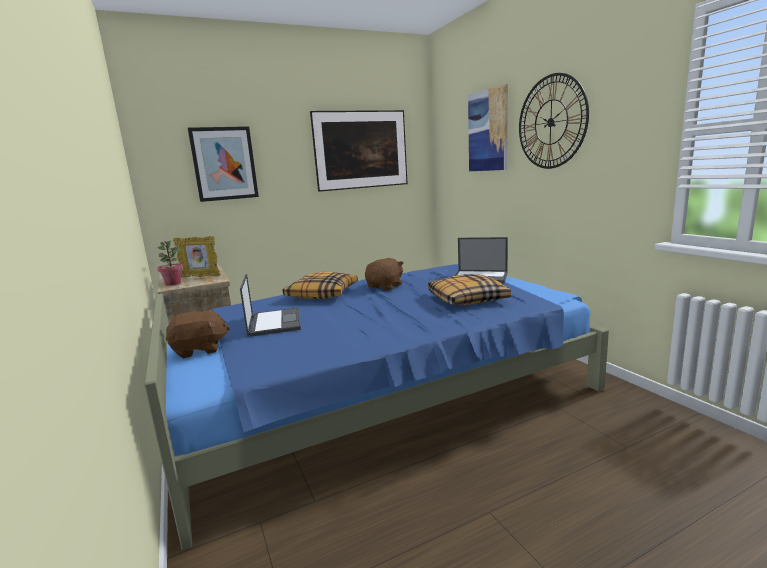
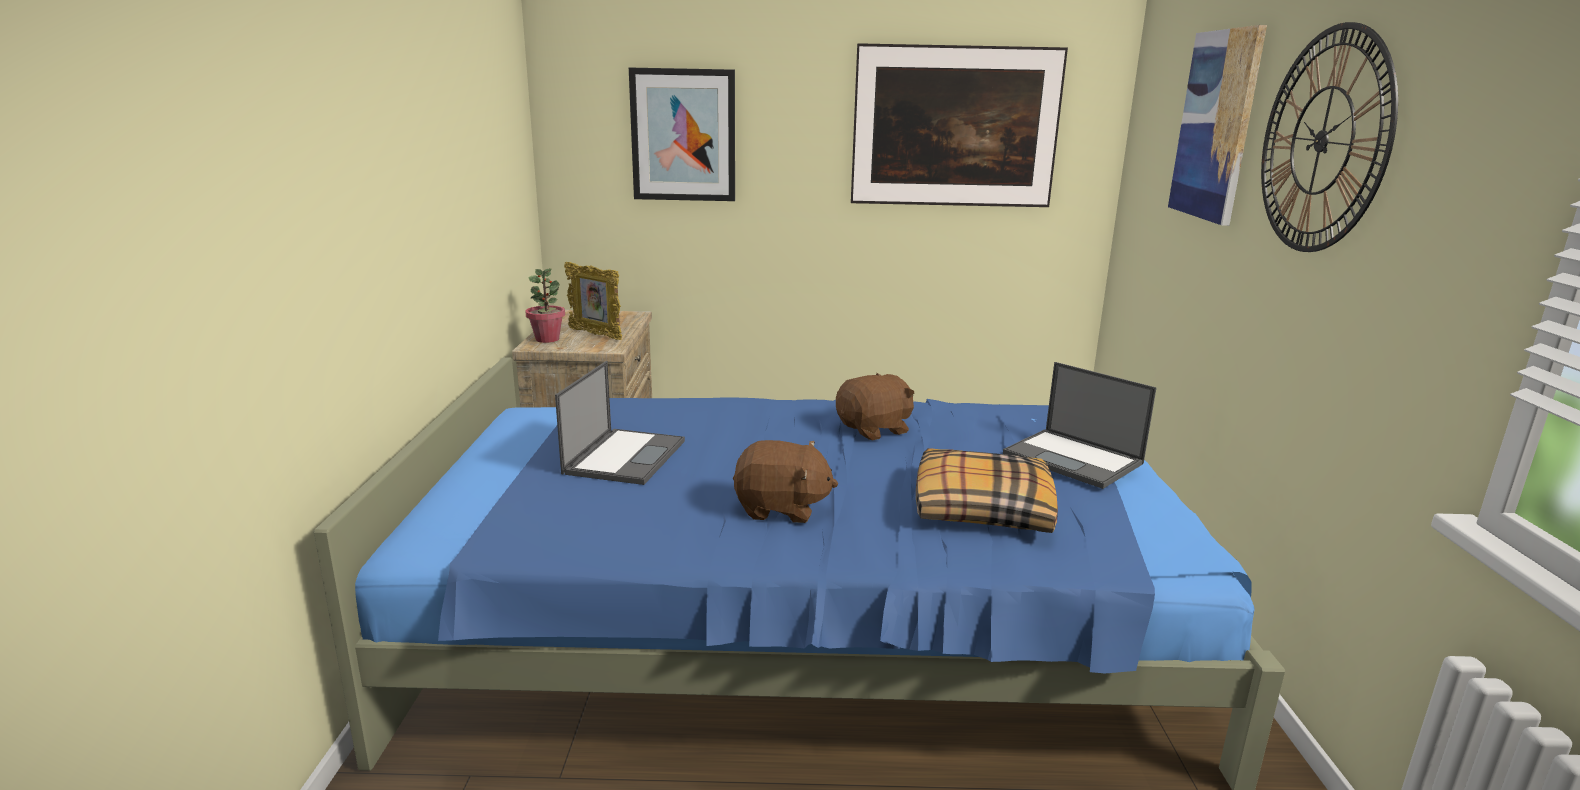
camera: 25 degrees right, 5 degrees up
brown plush toy [166,309,230,358] -> brown plush toy moved to [733,440,838,523]
pillow [283,272,358,299] -> none

